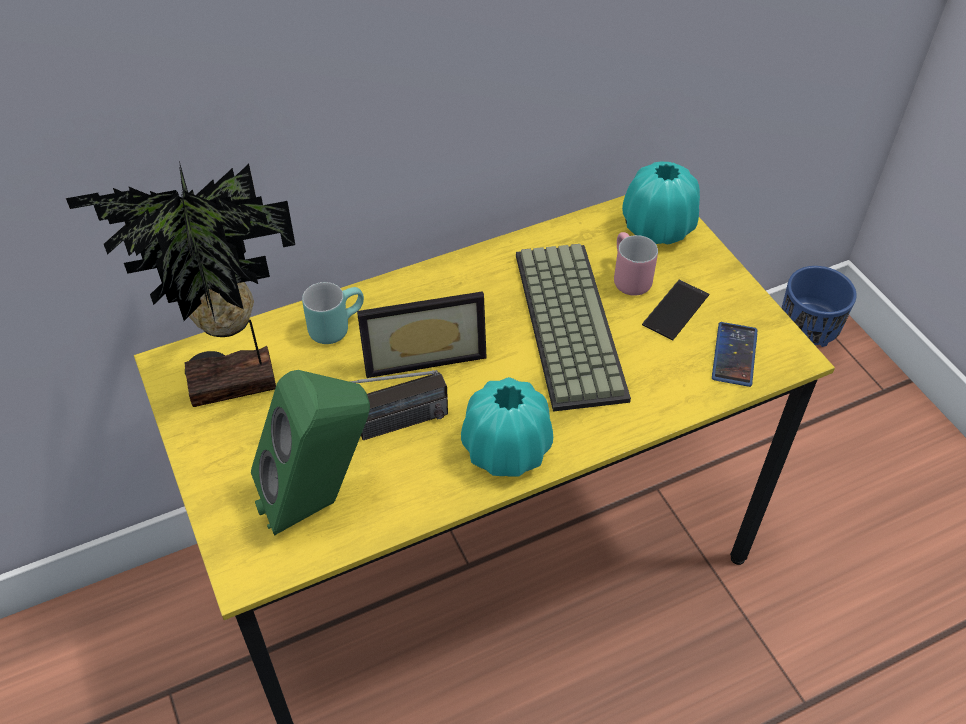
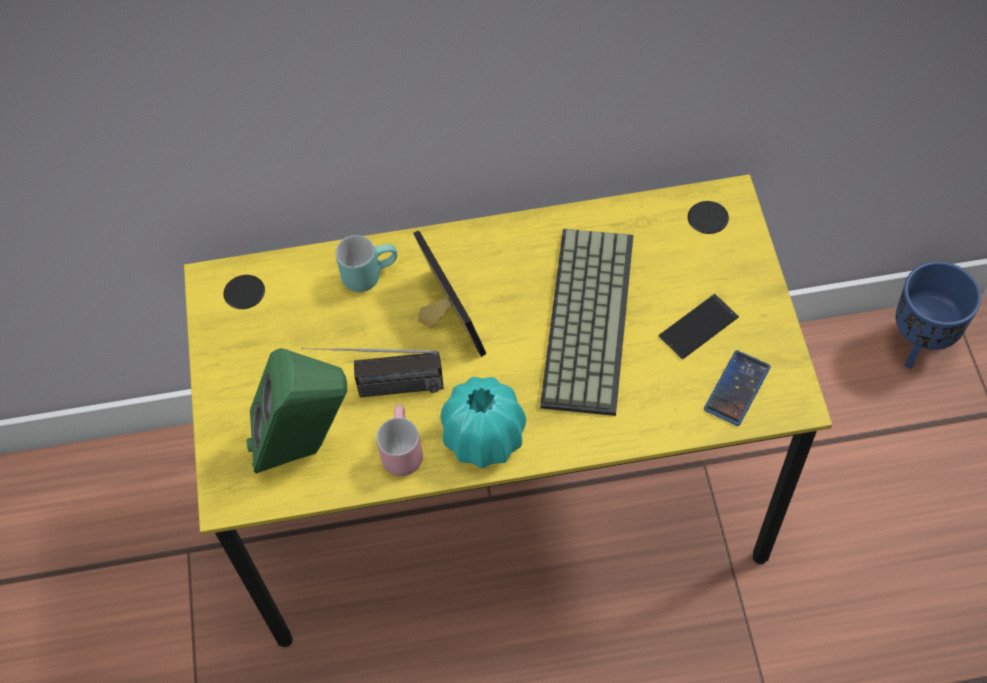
camera: 20 degrees right, 10 degrees up
potted plant [66,161,295,407] -> none
picture frame [357,291,487,378] -> picture frame turned 120 degrees counterclockwise [413,231,486,357]
pink mug [614,232,658,296] -> pink mug moved to [376,405,423,476]
turquoise vase [622,162,700,244] -> none

